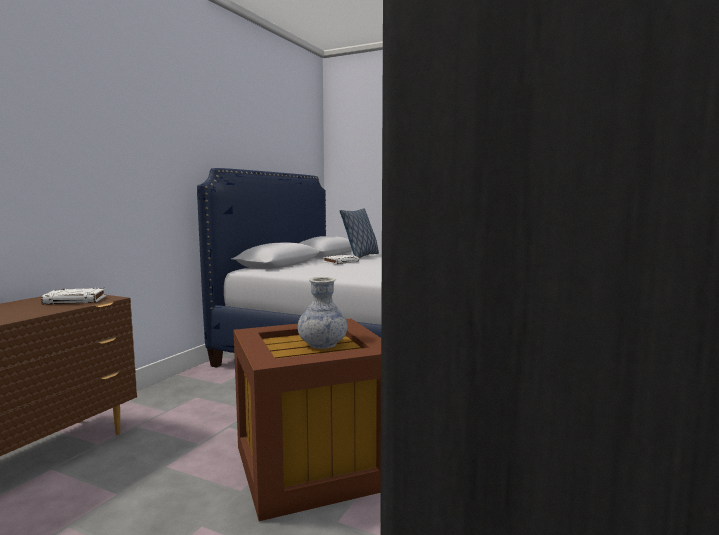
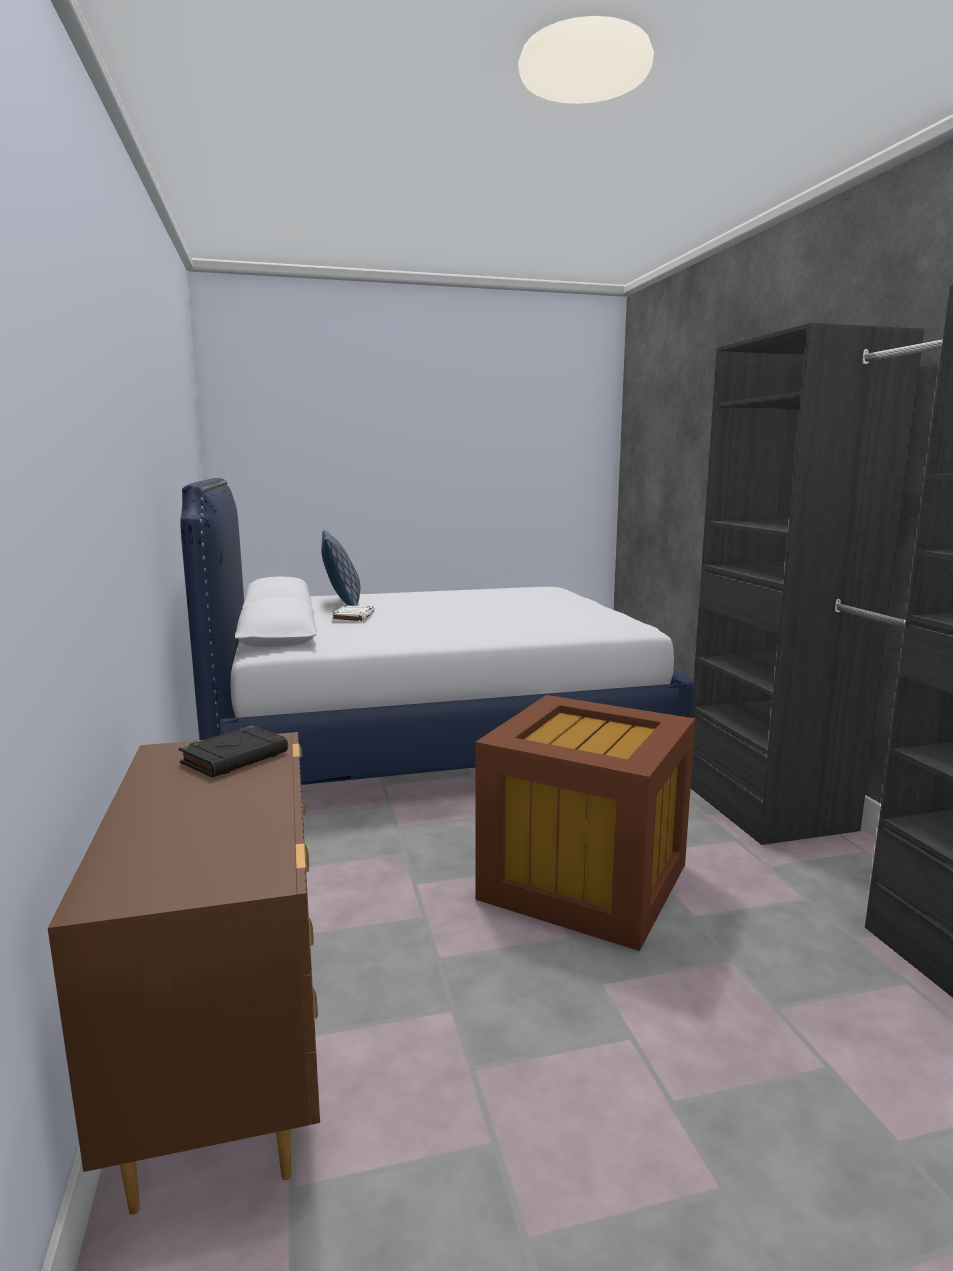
camera: 40 degrees left, 5 degrees up
white book [41,288,106,305] -> black book [179,725,288,777]
vase [298,277,347,349] -> none

